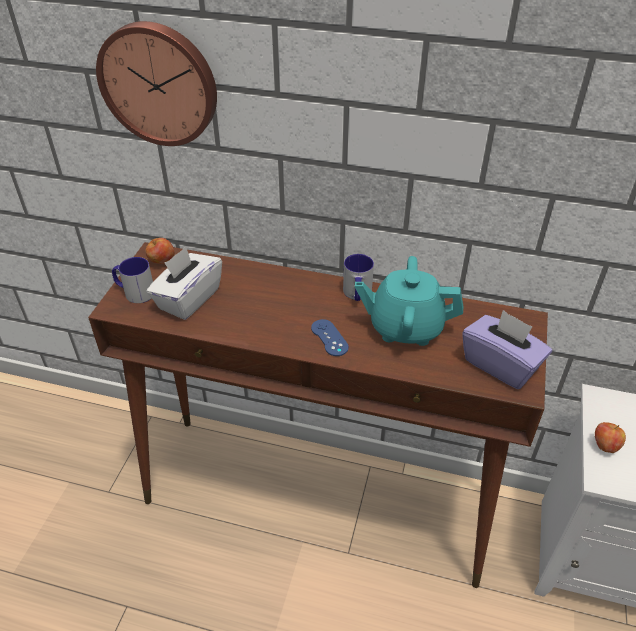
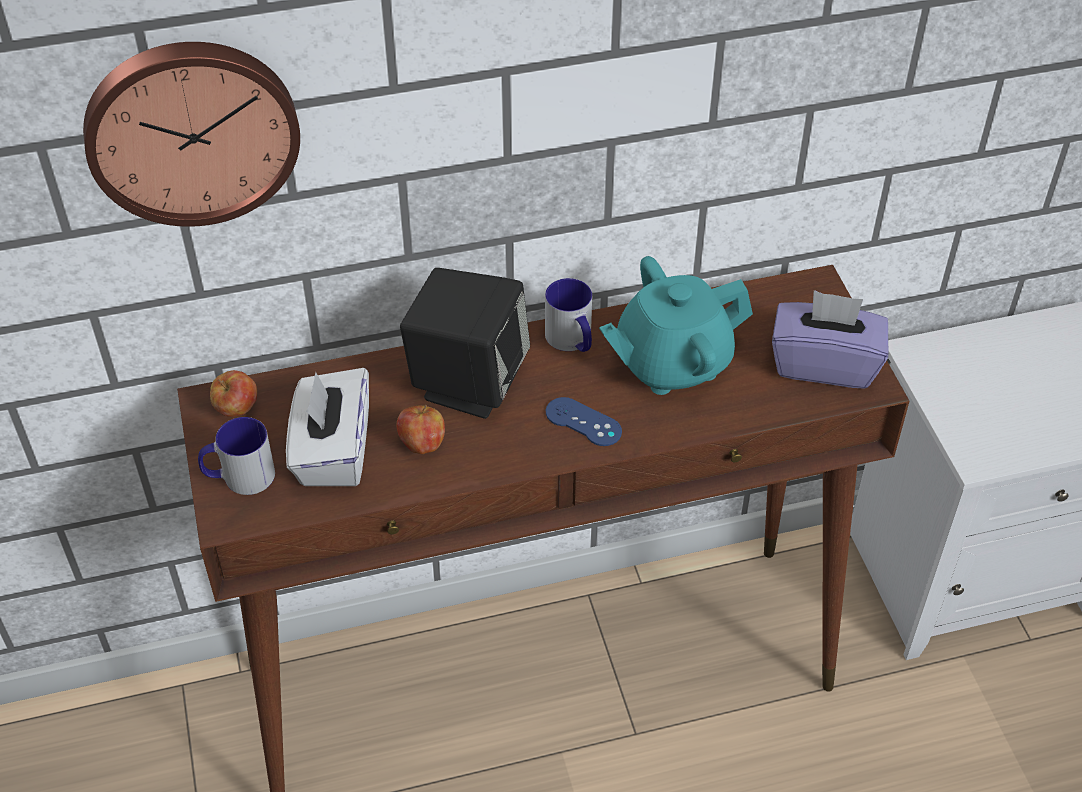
camera: 30 degrees left, 5 degrees up
apple [595,422,626,453] -> apple moved to [396,405,445,454]
none -> black speaker [400,268,530,419]

